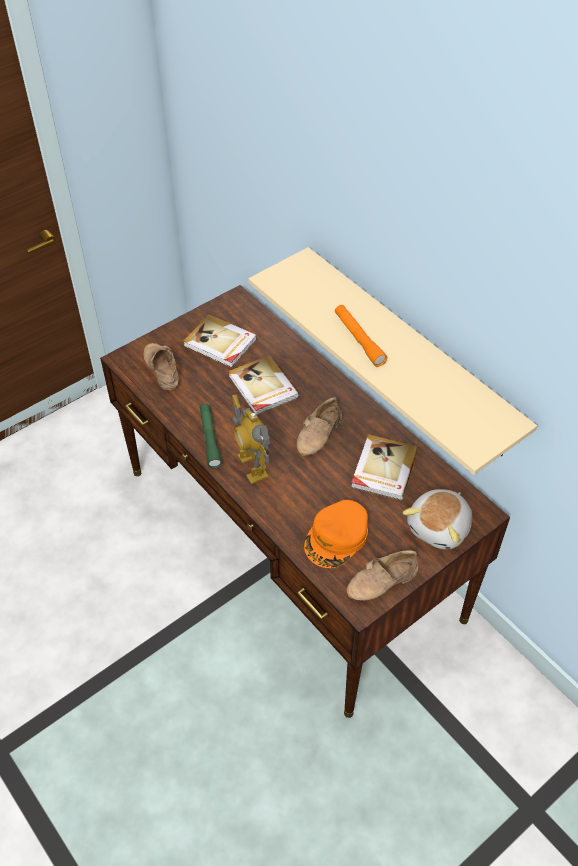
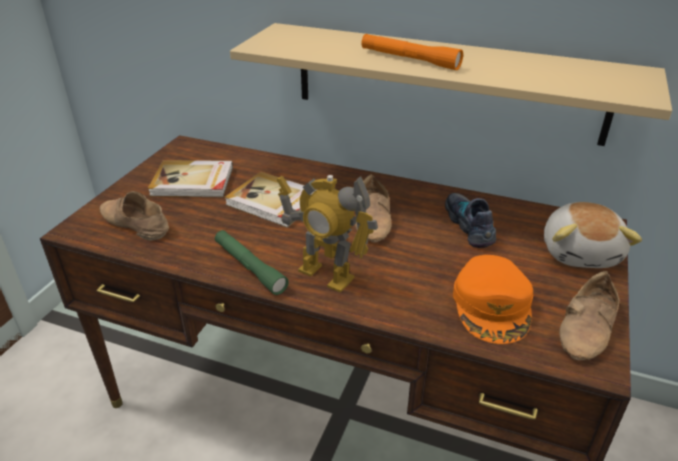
camera: 30 degrees left, 15 degrees down
book [351,434,418,500] -> shoe [445,193,496,248]

